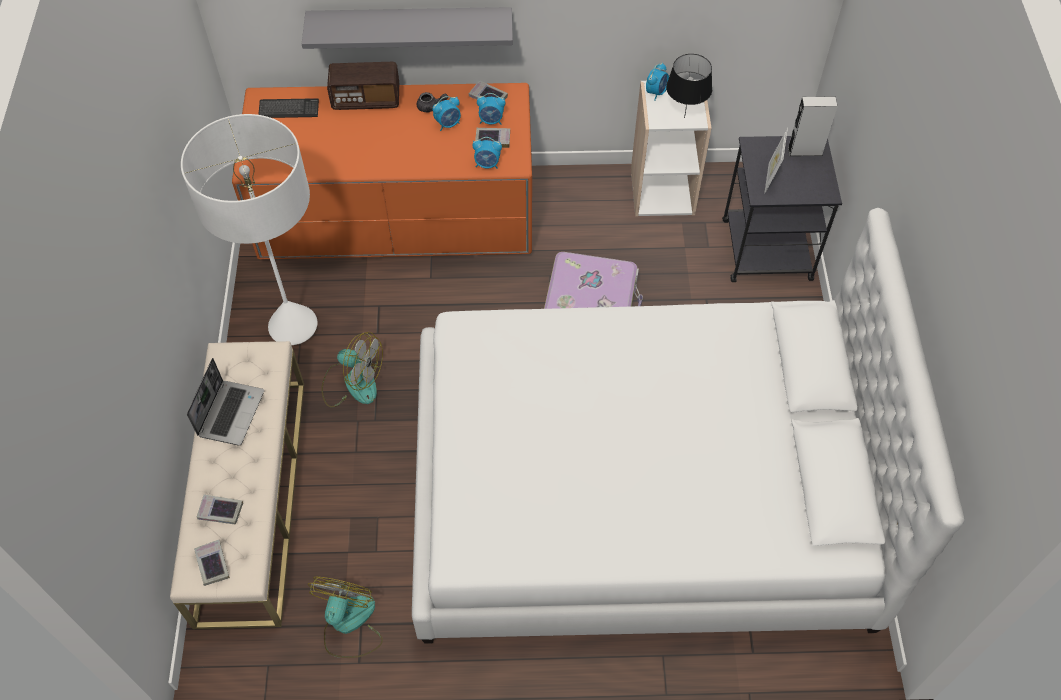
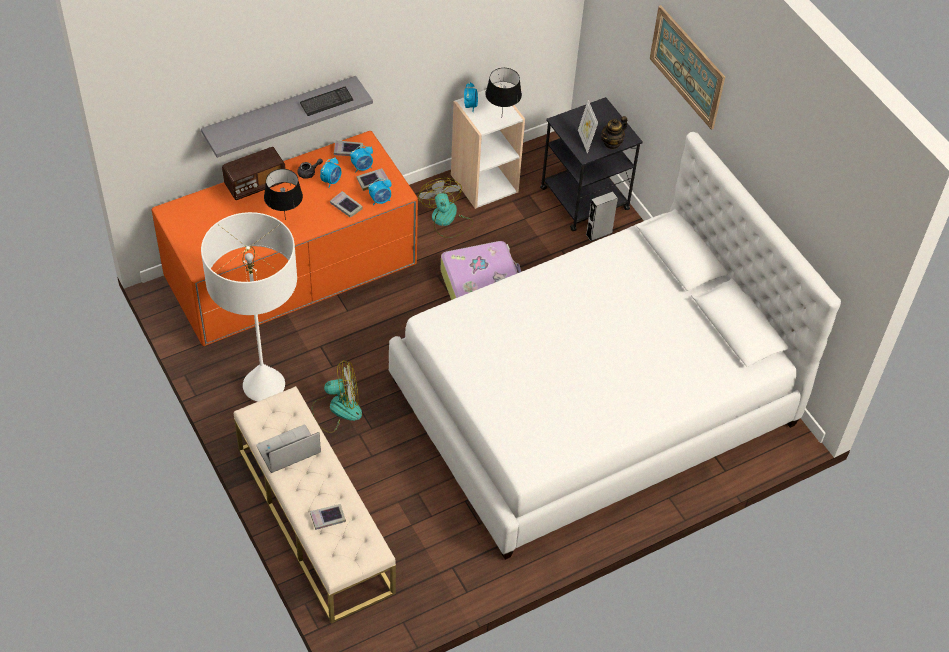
camera: 30 degrees left, 5 degrees down
laptop [187,358,264,445] -> laptop turned 105 degrees counterclockwise [256,425,321,473]
book [194,540,230,586] -> book moved to [330,191,363,217]
keyboard [259,98,319,118] -> keyboard moved to [300,87,353,116]
fan [308,577,383,658] -> fan moved to [418,178,473,238]
grey speaker [788,97,838,156] -> grey speaker moved to [586,191,618,241]
none -> black table lamp [264,169,303,220]
none -> teapot [601,116,627,150]
none -> picture [650,5,725,130]

